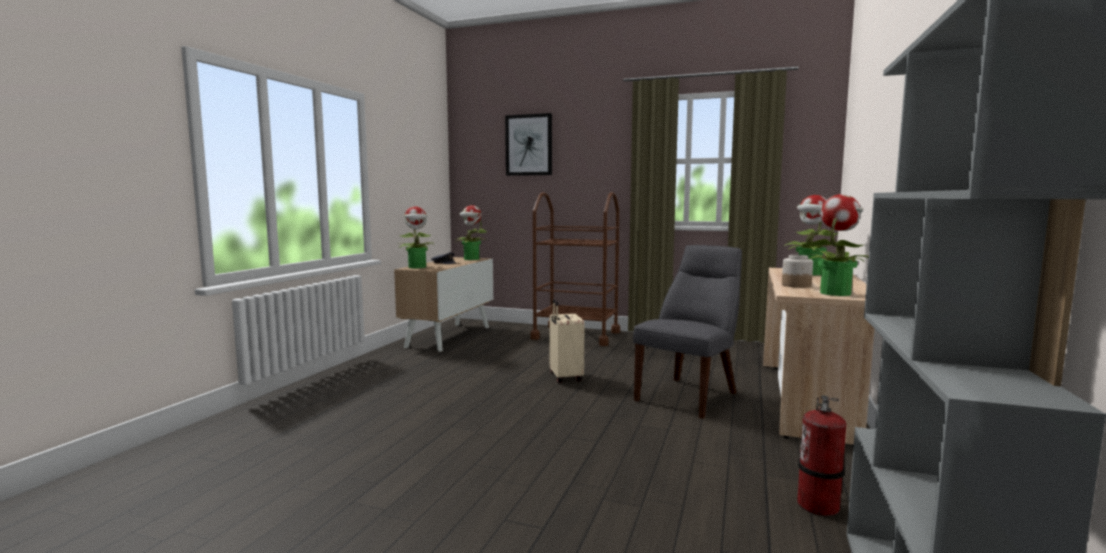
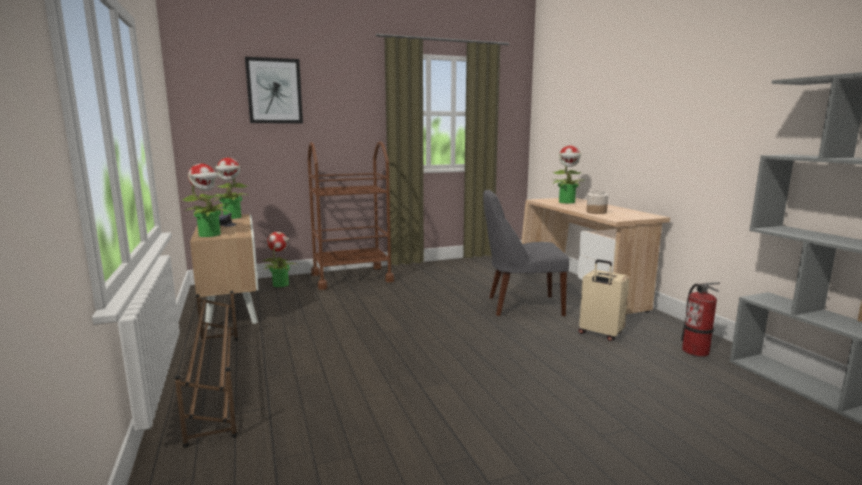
camera: 40 degrees left, 5 degrees up
beige suitcase [550,299,584,383] -> beige suitcase moved to [579,259,630,341]
grey chair [633,245,742,419] -> grey chair turned 90 degrees counterclockwise [483,190,569,316]
potted plant [807,194,869,296] -> potted plant moved to [263,232,296,287]
none -> brown shoe rack [174,291,238,448]

